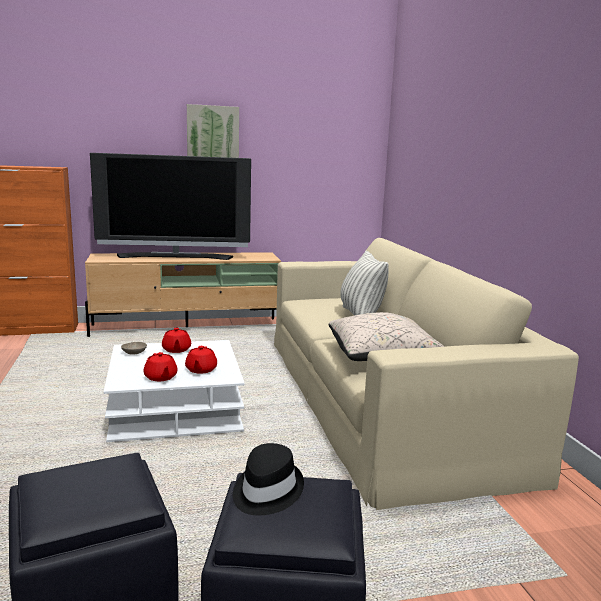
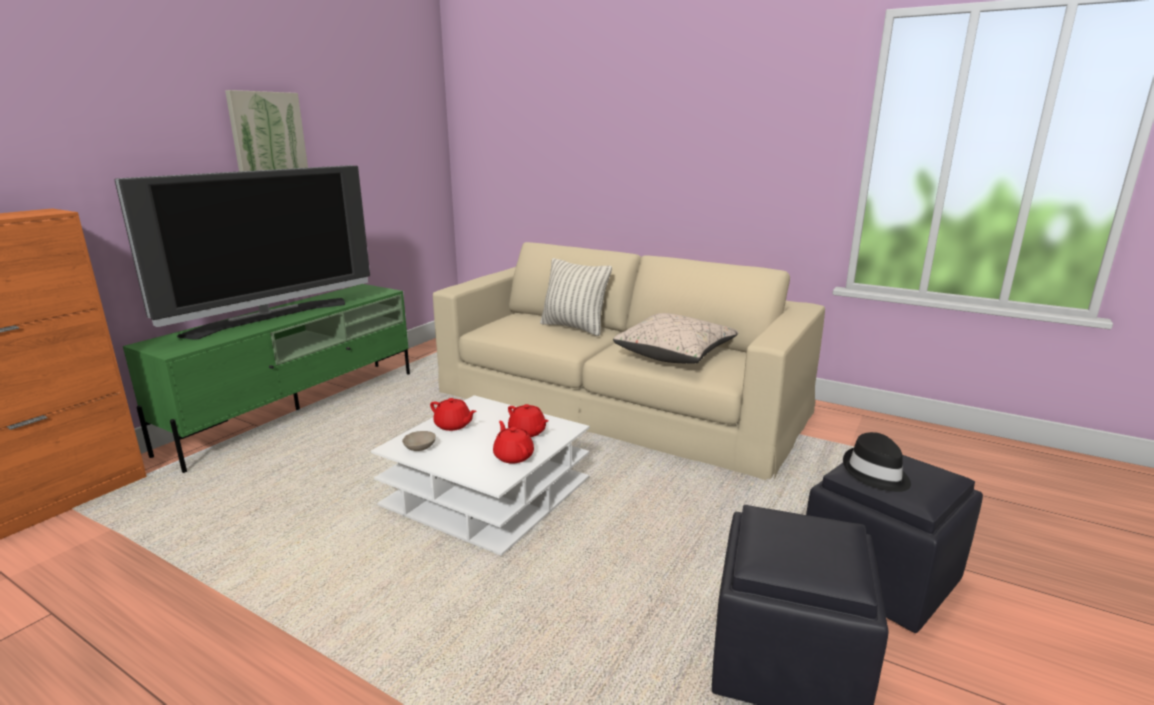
camera: 45 degrees left, 5 degrees up
beige tv stand [85,252,281,337] -> green tv stand [123,284,410,473]
red teapot [143,352,178,381] -> red teapot turned 135 degrees counterclockwise [493,421,534,464]

